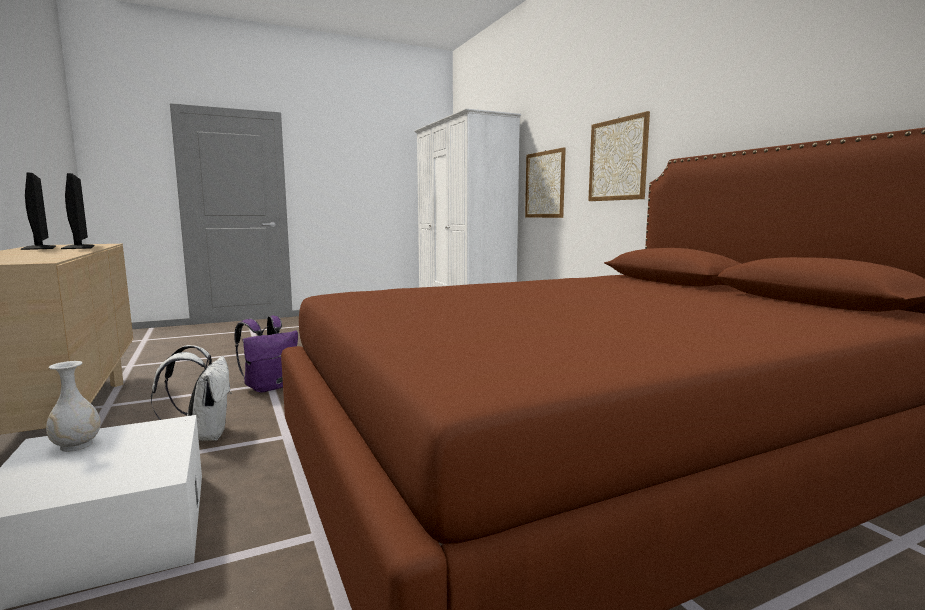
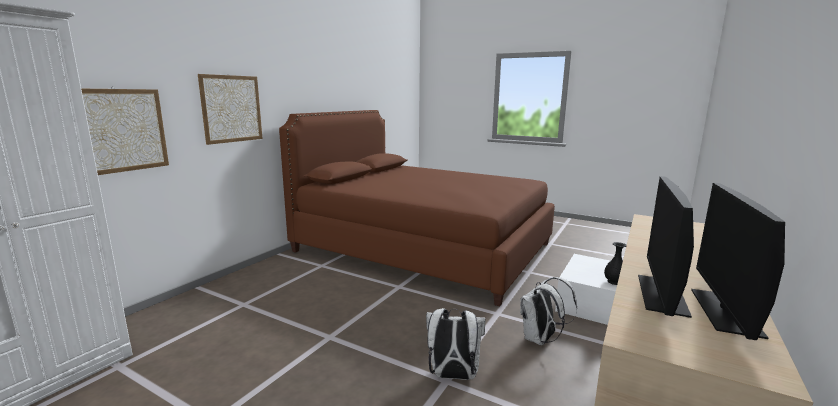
camera: 125 degrees left, 5 degrees up
white vase [46,361,101,452] -> black vase [604,242,627,285]
purple backpack [234,316,298,393] -> white backpack [426,308,486,380]

